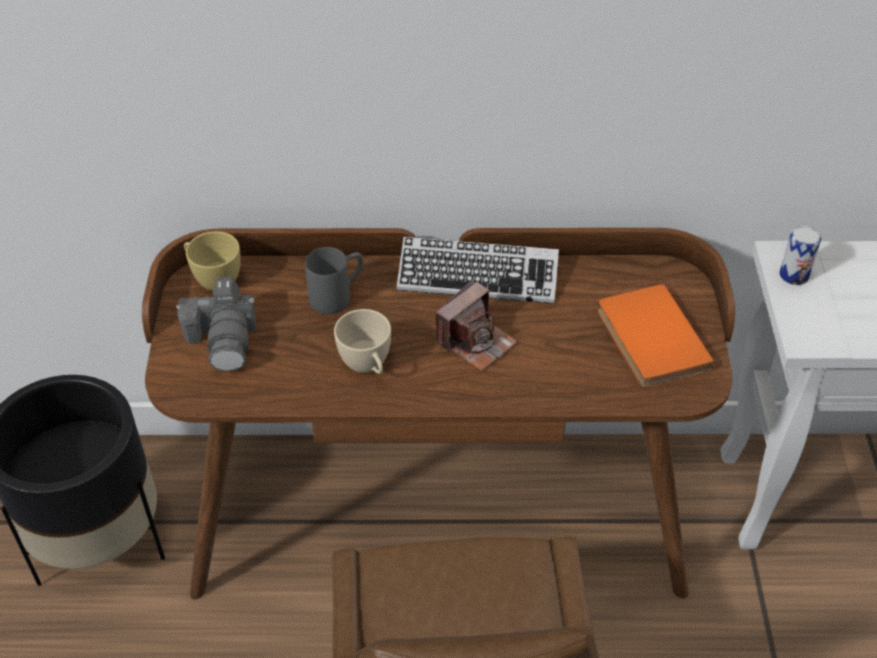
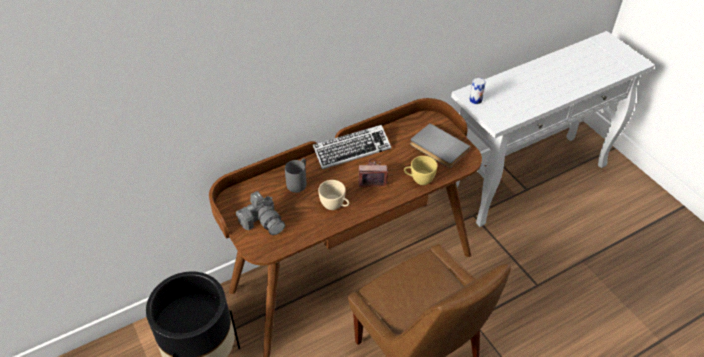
camera: 30 degrees left, 0 degrees up
yellow cup [184,231,241,291] -> yellow cup moved to [404,156,437,185]
camera [435,280,518,372] -> camera turned 105 degrees counterclockwise [358,159,388,187]
orange book [598,284,714,388] -> grey book [410,123,471,168]

